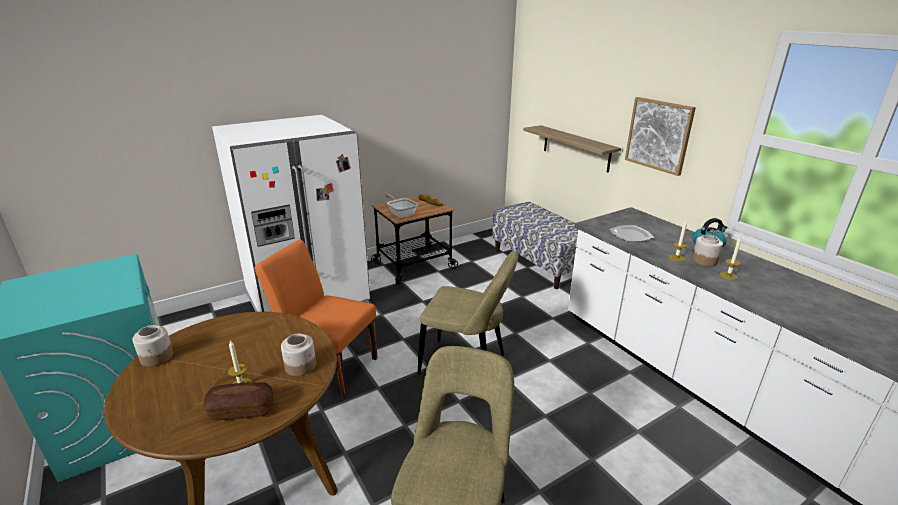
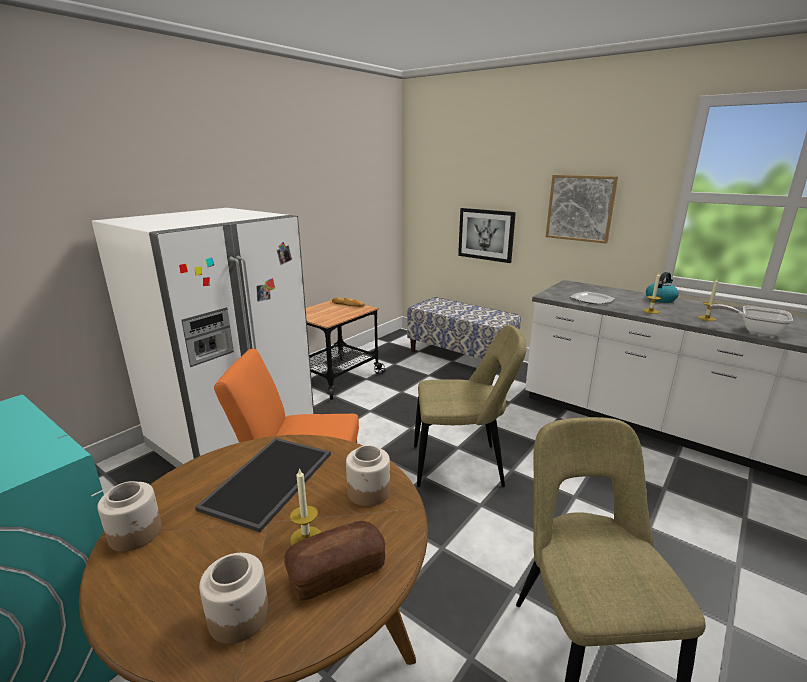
camera: 20 degrees left, 5 degrees down
frying pan [385,194,418,218] -> frying pan moved to [710,304,793,336]
shelf [523,125,621,173] -> picture [458,208,516,263]
jar [692,235,723,267] -> jar moved to [199,553,269,644]
none -> tray [195,438,331,532]

